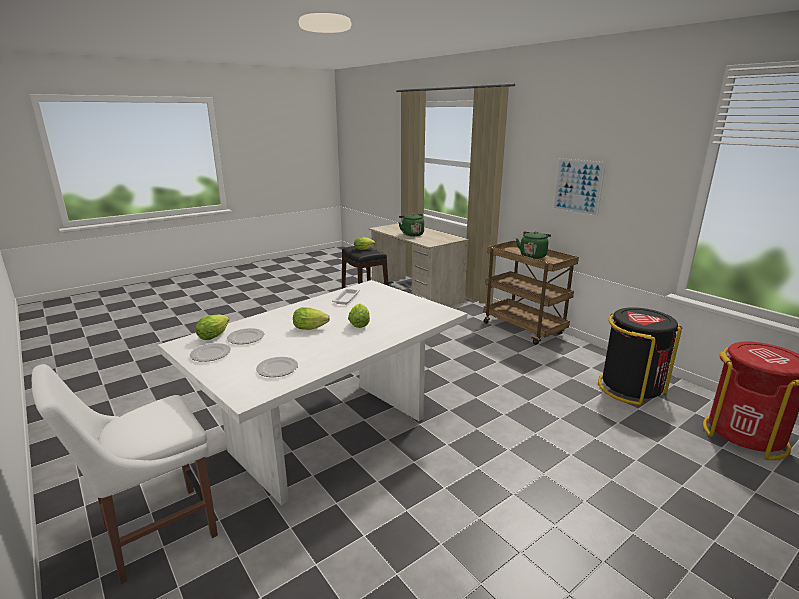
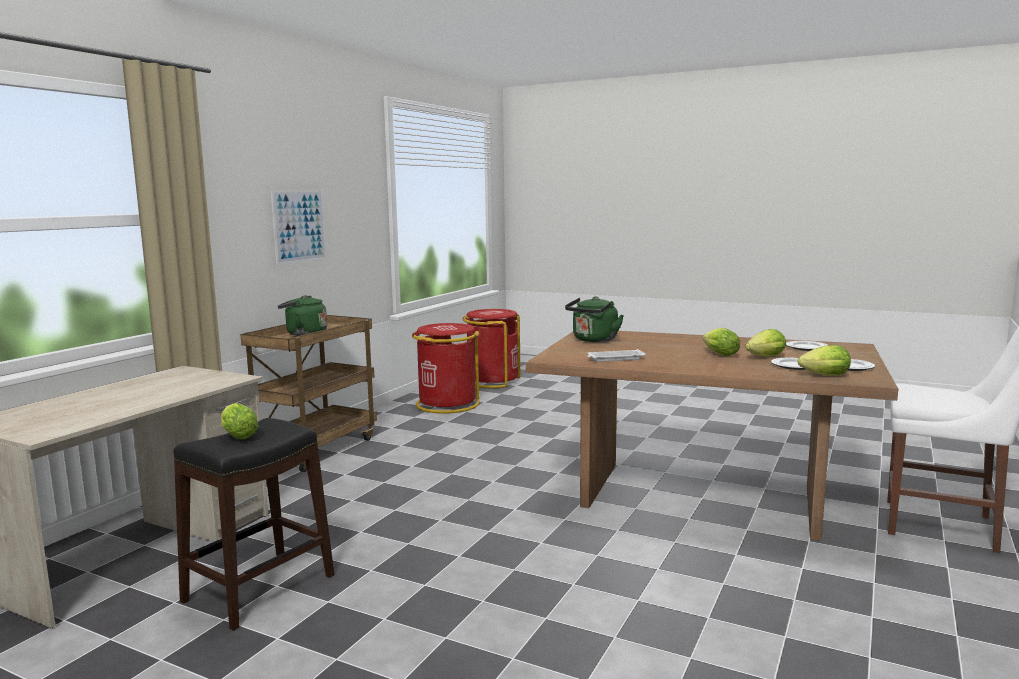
camera: 115 degrees left, 10 degrees down
white dining table [158,280,467,505] -> brown dining table [526,331,898,540]
lettuce [348,303,370,328] -> lettuce moved to [745,329,786,357]
green kettle [398,213,424,236] -> green kettle moved to [565,296,624,342]
black trash can [598,307,682,405] -> red trash can [412,323,480,413]

